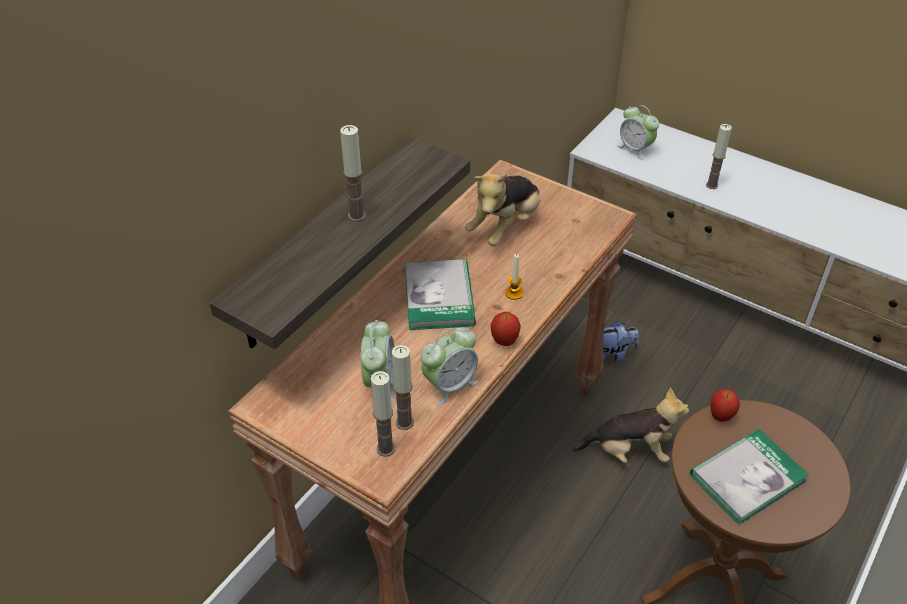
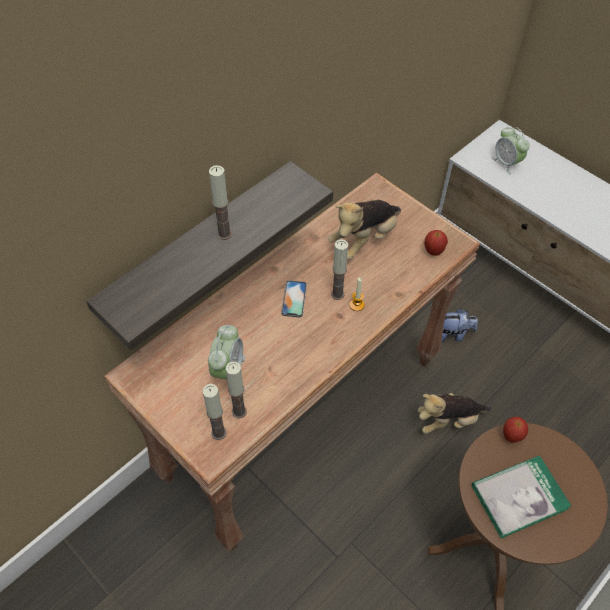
camera: 10 degrees right, 10 degrees up
book [405,259,476,330] -> phone [281,280,307,317]
alarm clock [421,327,478,406] -> none
apple [491,312,521,346] -> apple moved to [425,230,448,256]
plush toy [572,387,689,463] -> plush toy turned 150 degrees clockwise [418,393,491,434]
candle [706,124,732,189] -> candle moved to [331,240,348,300]

